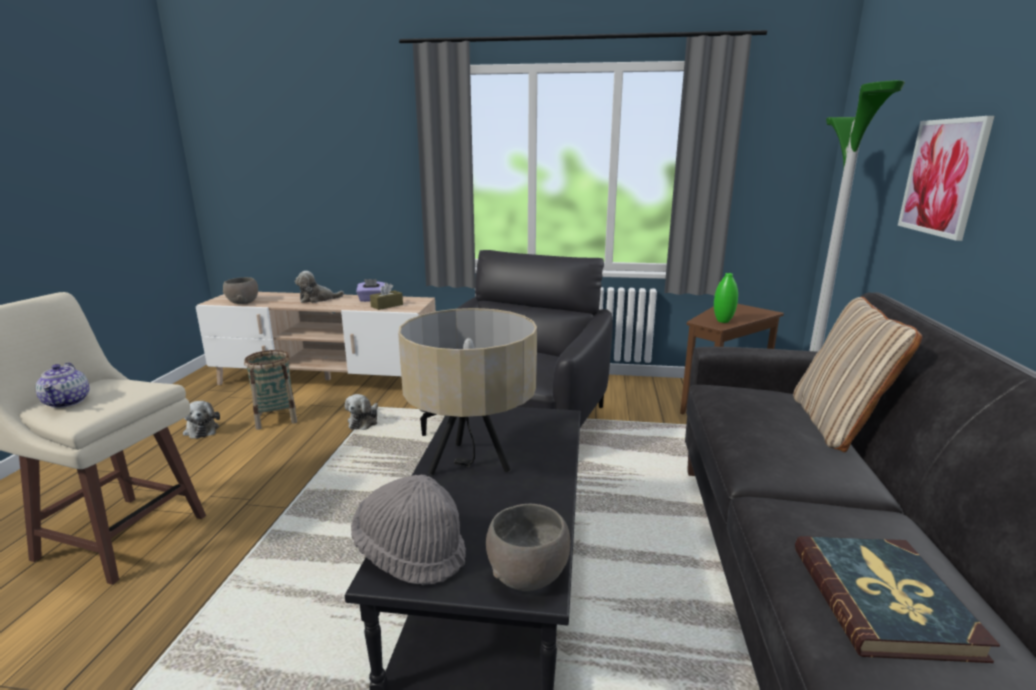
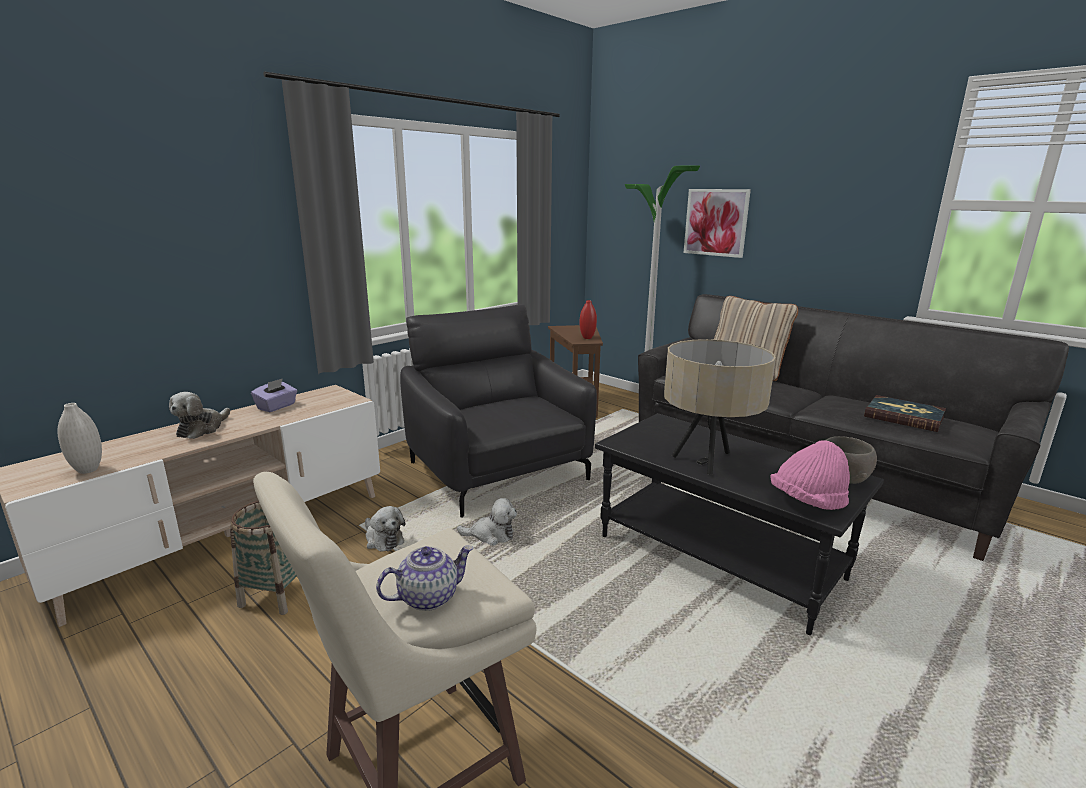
camera: 55 degrees left, 0 degrees up
teapot [35,362,89,408] -> teapot turned 45 degrees counterclockwise [376,545,474,611]
plush toy [183,401,220,439] -> plush toy moved to [457,498,517,546]
grey bowl [223,277,258,304] -> white vase [57,403,102,474]
grey hat [351,475,466,585] -> pink hat [770,440,850,510]
brown tissue box [370,282,403,310] -> none
green vase [714,273,738,323] -> red vase [580,300,597,339]

